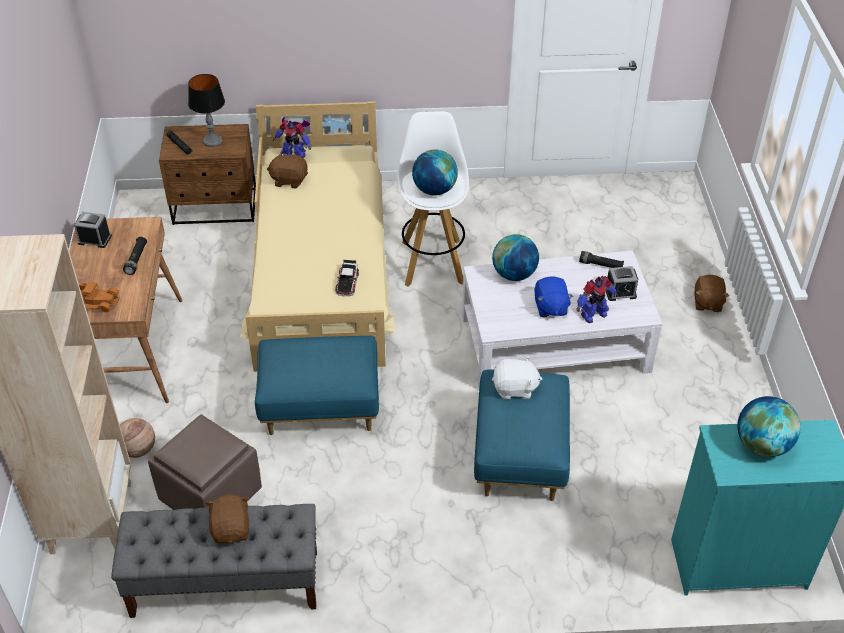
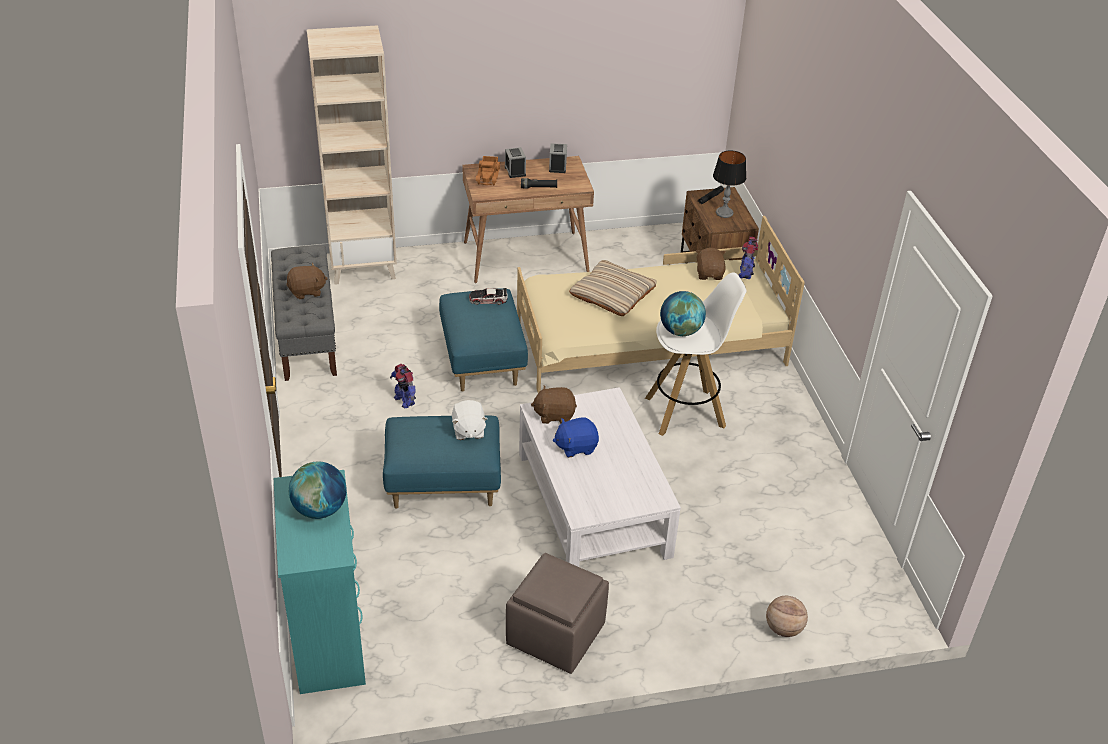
camera: 80 degrees right, 5 degrees down
basketball [120,418,155,458] -> basketball moved to [766,596,808,637]
brown ottoman [148,414,262,510] -> brown ottoman moved to [506,553,609,674]
toy car [336,260,359,296] -> toy car moved to [469,288,508,305]
globe [492,234,539,281] -> none
toy robot [577,276,618,323] -> toy robot moved to [390,364,416,408]
black flashlight [579,251,624,268] -> none
alarm clock [605,266,638,301] -> alarm clock moved to [505,147,526,178]
brown plush toy [694,275,729,312] -> brown plush toy moved to [531,385,577,424]
none -> beige pillow [569,260,657,316]

